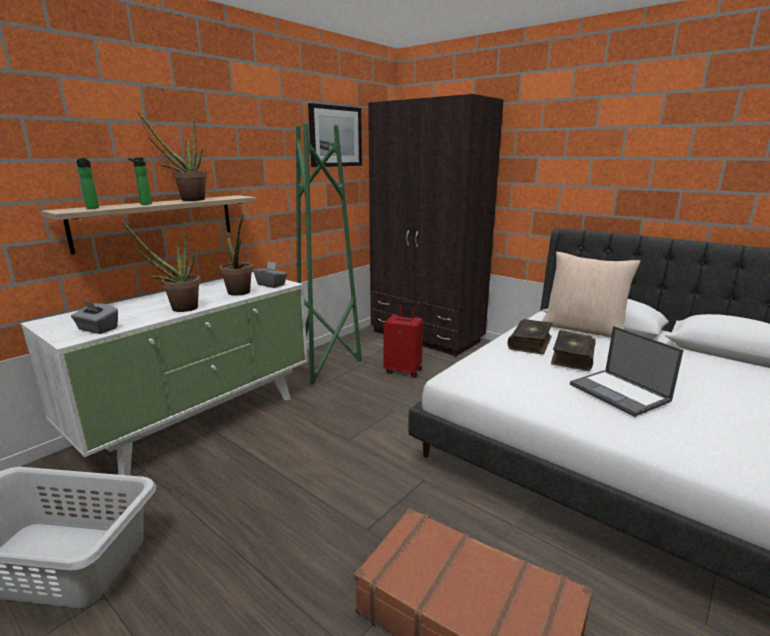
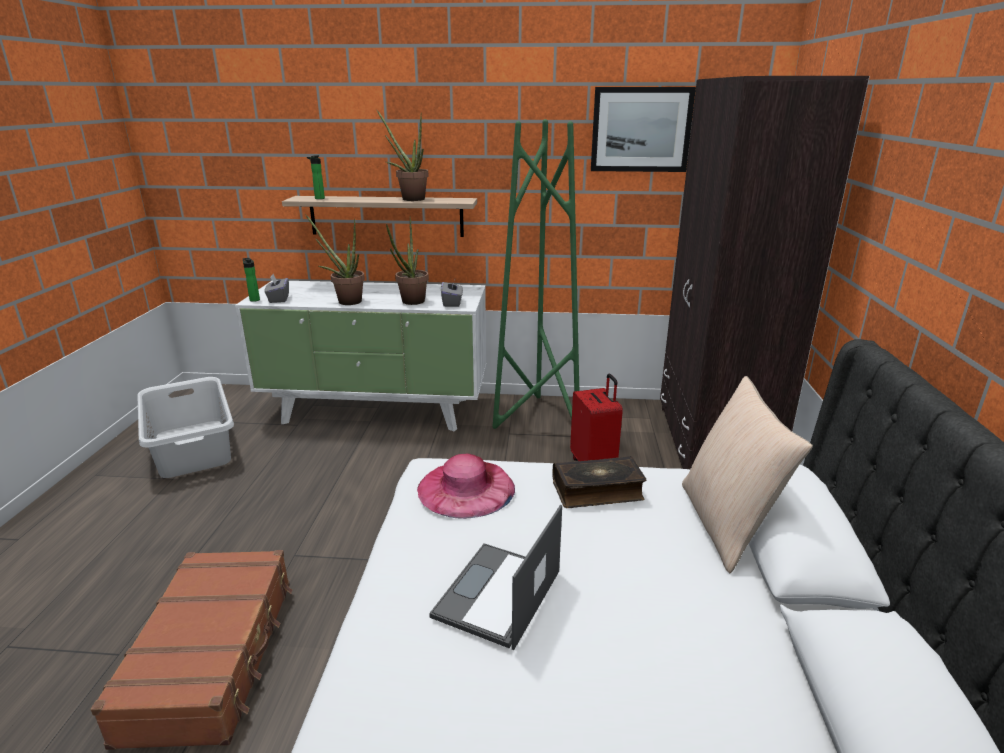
camera: 55 degrees right, 5 degrees up
bottle [128,158,152,205] -> bottle moved to [243,258,260,302]
book [551,330,596,371] -> none
none -> pink hat [417,454,515,519]

